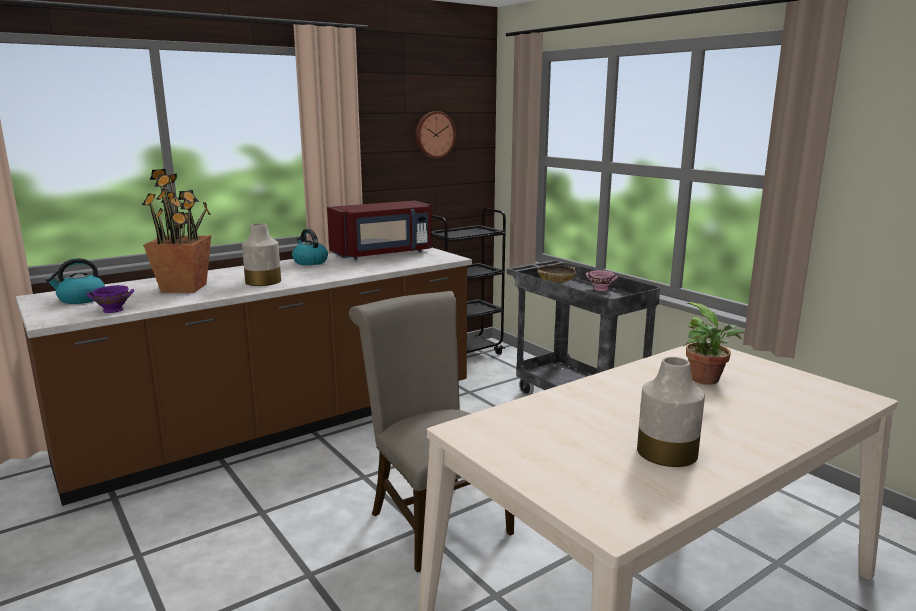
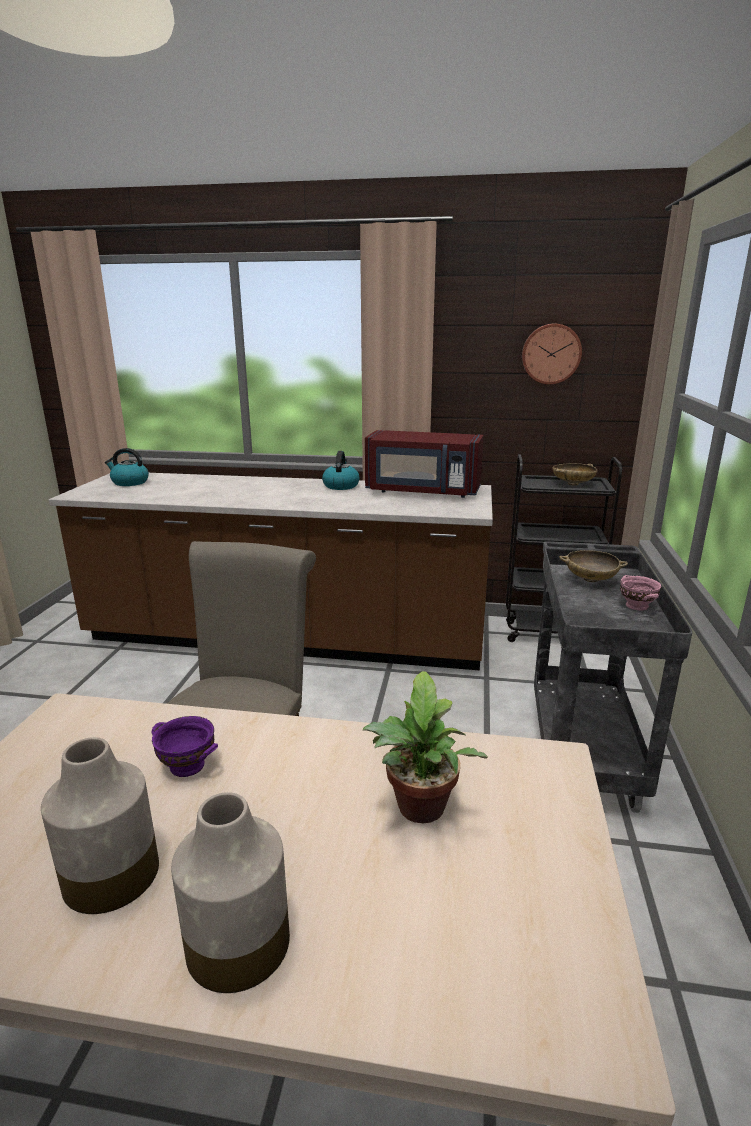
camera: 45 degrees right, 5 degrees up
purple bowl [87,285,135,313] -> purple bowl moved to [151,716,218,777]
potted plant [142,169,211,293] -> none
beige vase [242,223,281,286] -> beige vase moved to [171,792,290,993]
none -> beige bowl [552,463,597,486]

